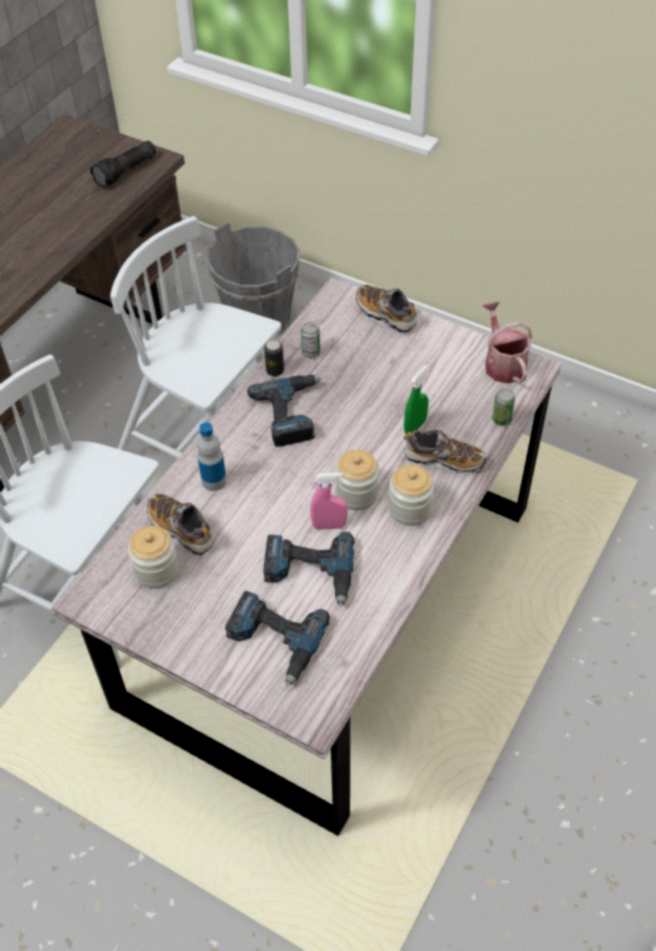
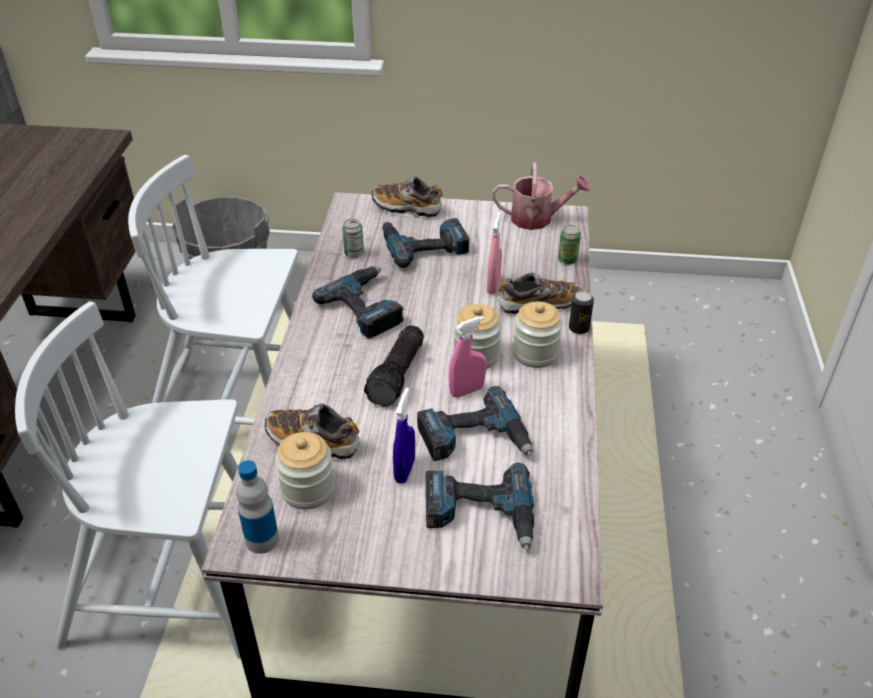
camera: 25 degrees left, 10 degrees down
flashlight [90,141,156,187] -> flashlight moved to [364,325,424,407]
bottle [197,422,227,491] -> bottle moved to [236,460,279,554]
can [264,340,284,376] -> can moved to [569,291,594,334]
green spray bottle [404,365,428,434] -> pink spray bottle [487,212,502,294]
watering can [482,301,532,384] -> watering can turned 135 degrees clockwise [492,163,590,230]
none -> power drill [382,218,469,268]
none -> blue spray bottle [393,388,415,484]

